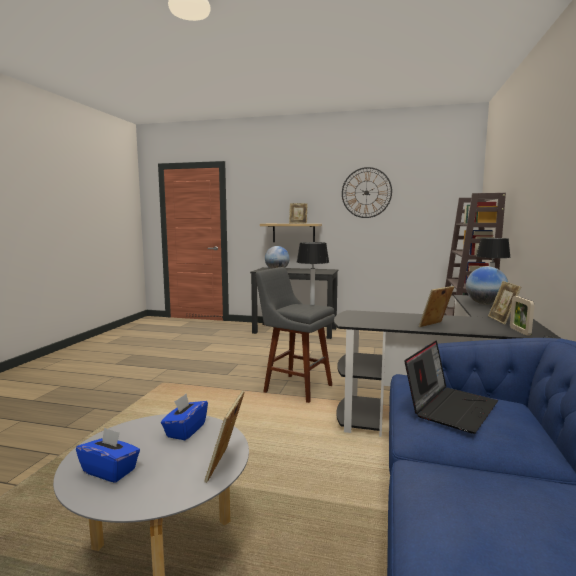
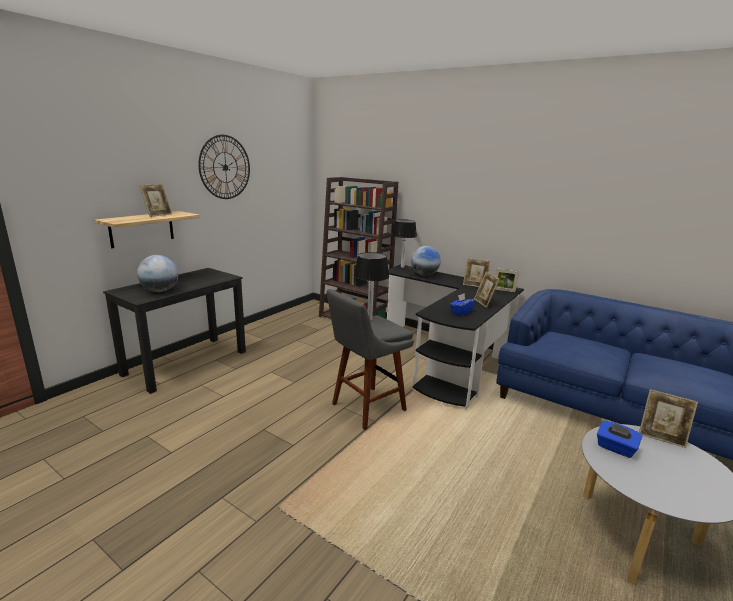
camera: 70 degrees left, 10 degrees up
blue tissue box [76,427,140,483] -> blue tissue box moved to [450,293,475,316]
laptop [404,341,498,434] -> none

